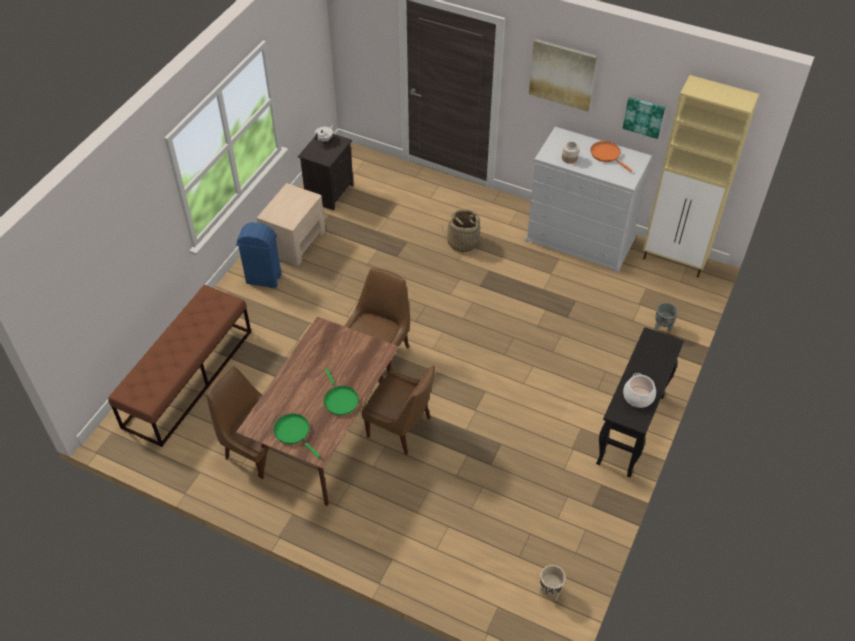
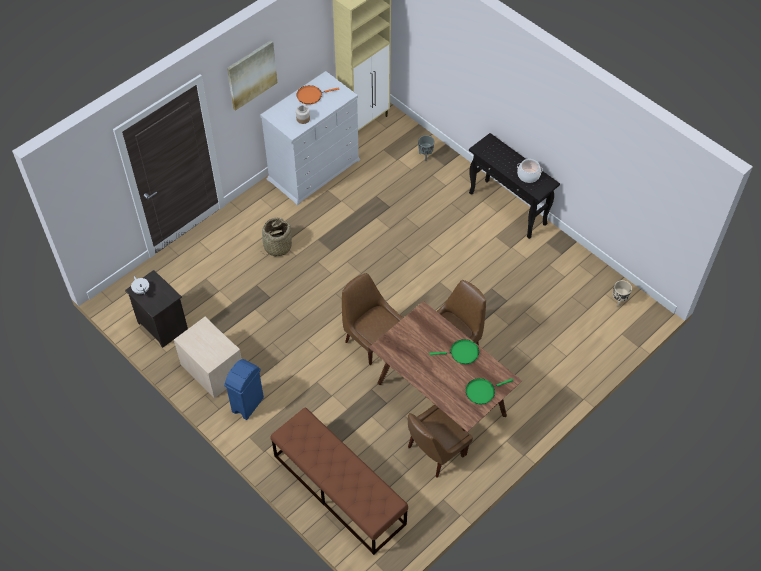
camera: 70 degrees left, 5 degrees up
picture [623,97,665,139] -> none

